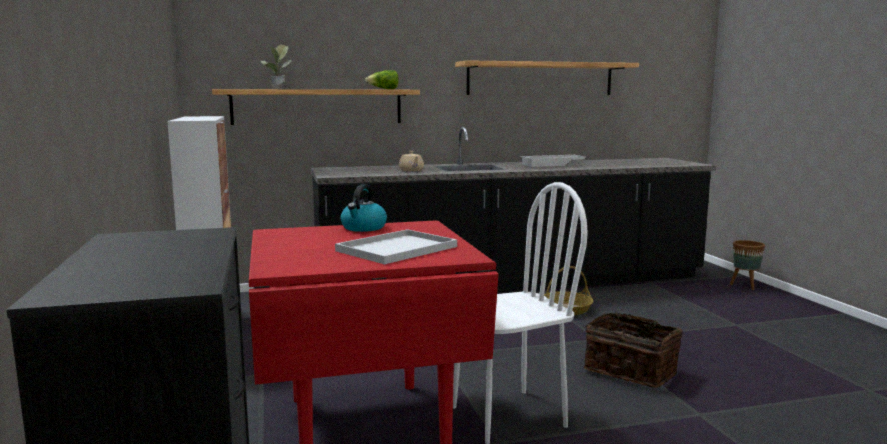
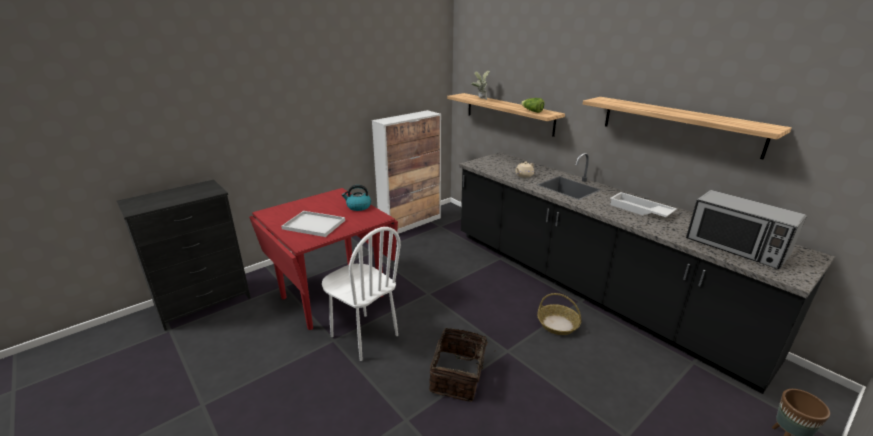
camera: 65 degrees right, 15 degrees up
none -> microwave [686,190,807,269]

